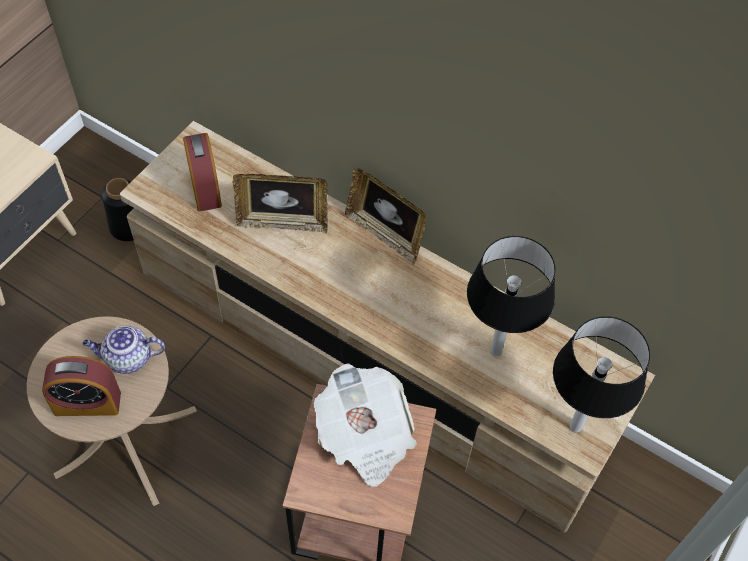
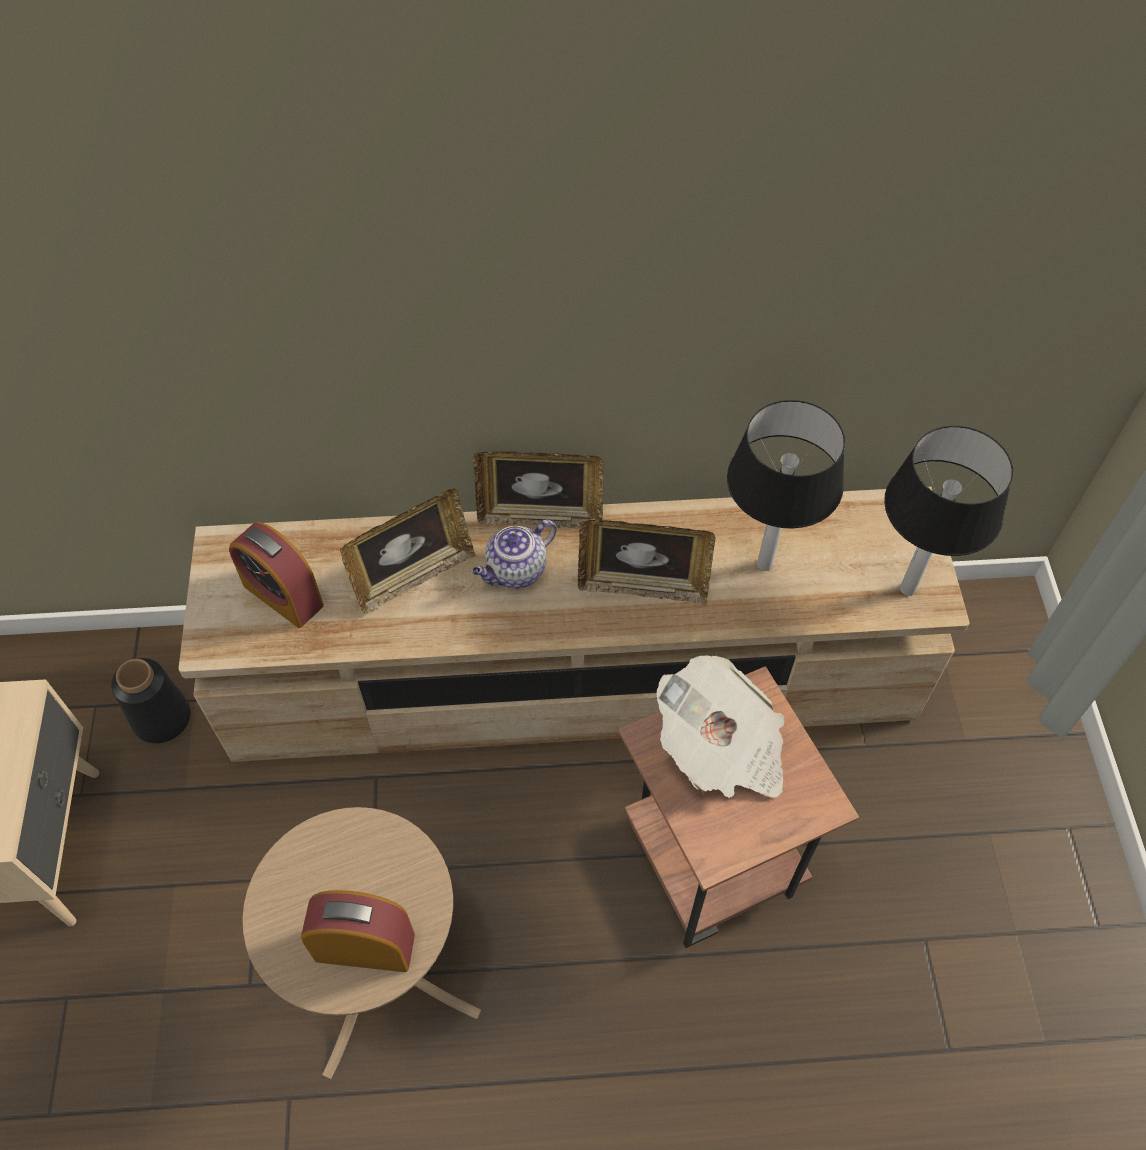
camera: 35 degrees left, 0 degrees up
alarm clock [42,356,121,416] -> alarm clock turned 135 degrees counterclockwise [301,890,415,972]
teapot [82,326,165,374] -> teapot moved to [472,520,557,588]
none -> picture frame [578,520,716,605]

